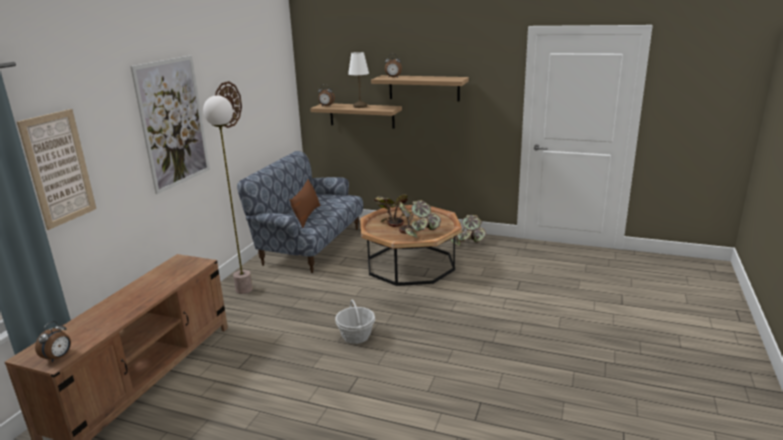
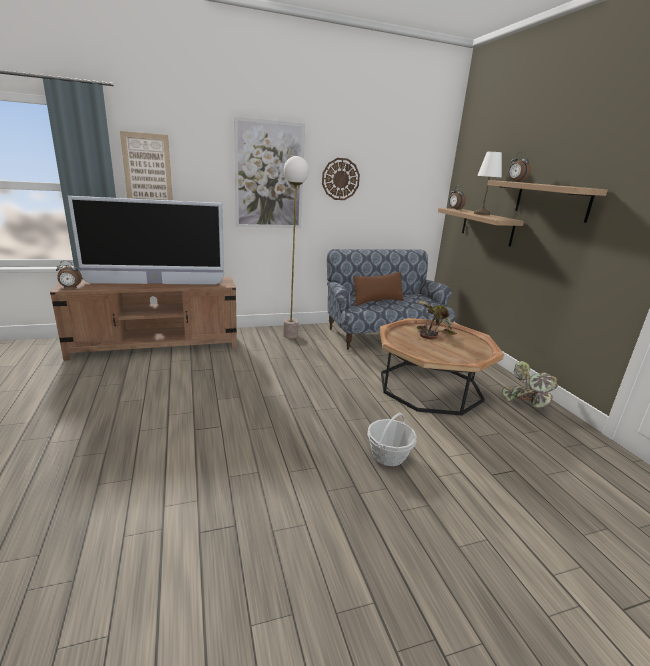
camera: 50 degrees right, 0 degrees up
basket [336,299,375,344] -> basket moved to [367,413,417,466]
potted plant [399,200,441,238] -> none
none -> television [67,196,224,285]

